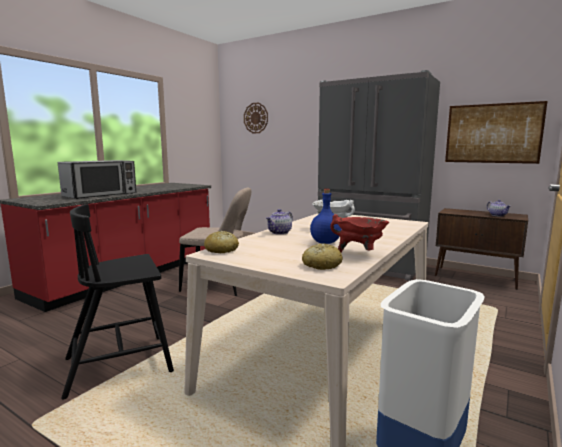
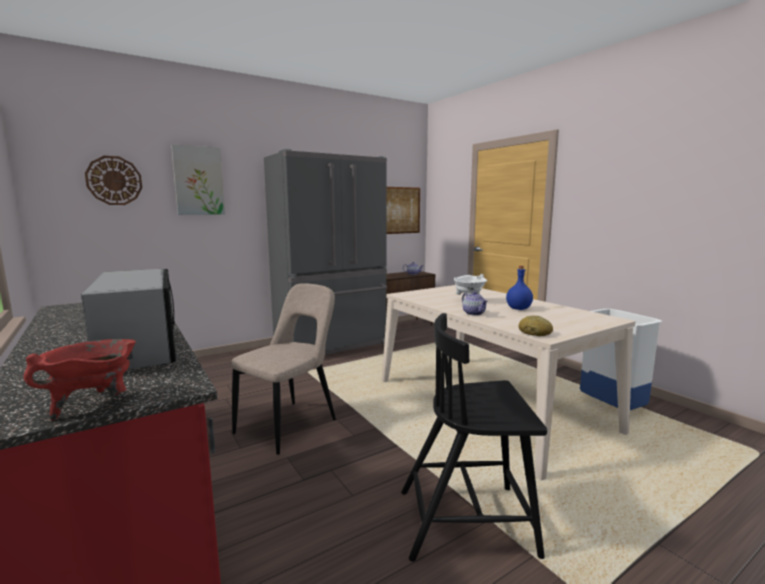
camera: 65 degrees left, 0 degrees up
black chair [61,204,174,400] -> black chair turned 90 degrees clockwise [401,313,547,562]
bread [302,243,342,270] -> none
red cooking pot [330,214,389,252] -> red cooking pot moved to [24,339,136,421]
none -> picture [171,144,225,215]

